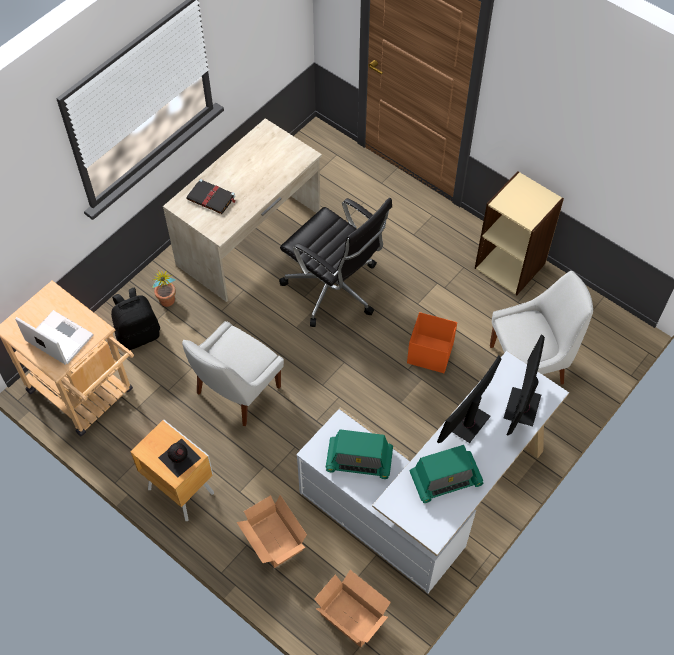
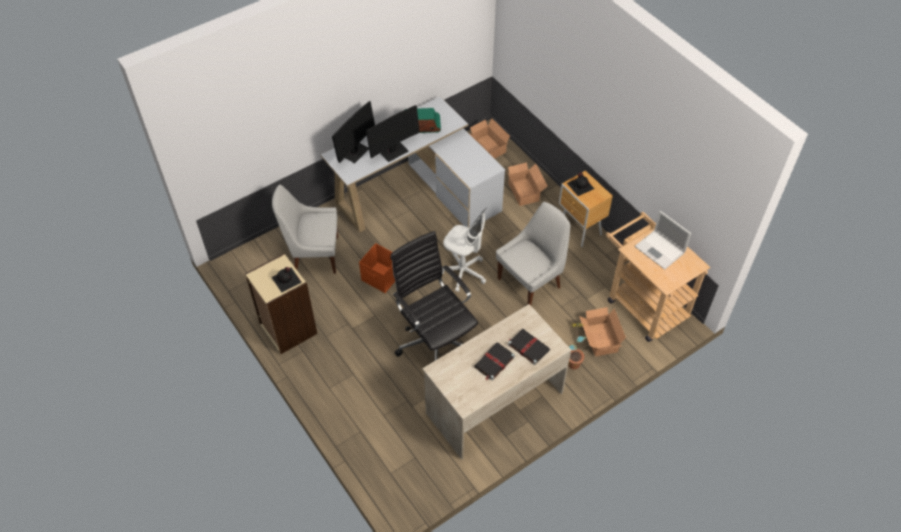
camera: 165 degrees left, 5 degrees down
black backpack [111,287,160,350] -> cardboard box [579,307,626,356]
radio [326,429,393,479] -> none
none -> black bottle [272,267,302,292]
none -> white office chair [442,208,487,292]
none -> black book [474,343,515,381]

